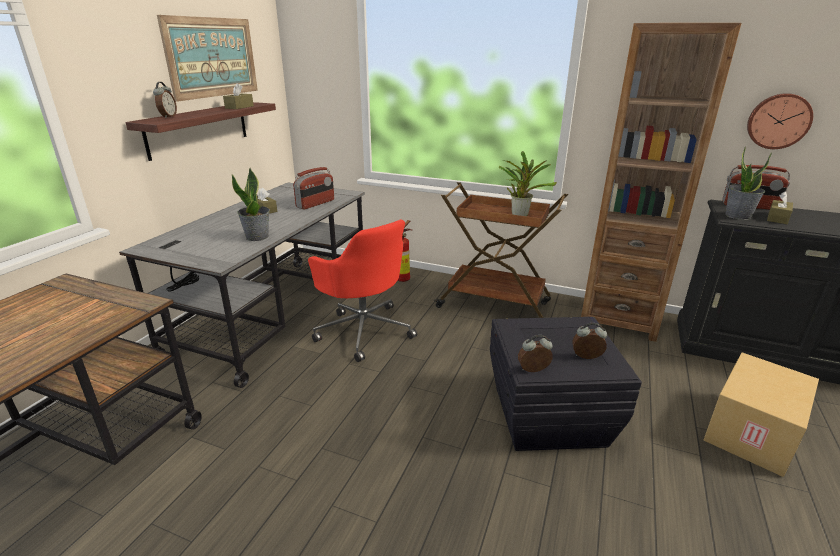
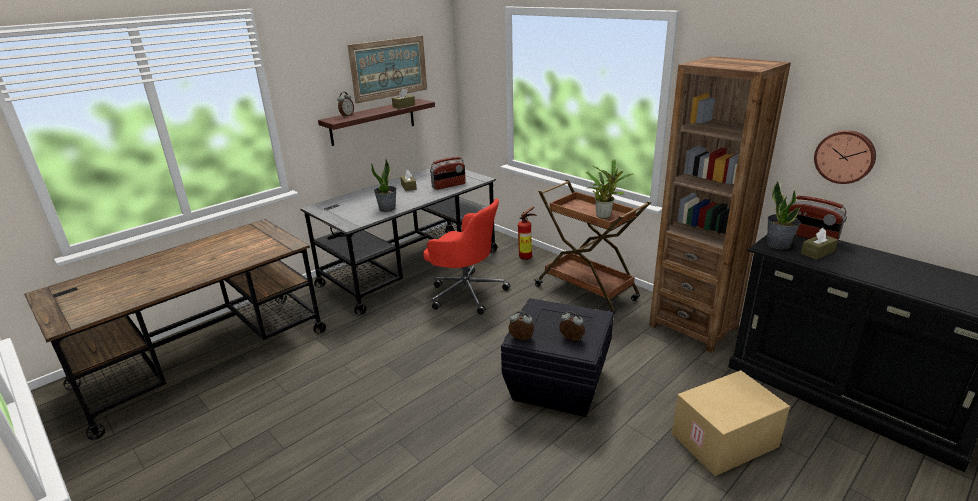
camera: 25 degrees right, 0 degrees up
red office chair [308,220,417,362] -> red office chair turned 45 degrees counterclockwise [423,199,510,315]

